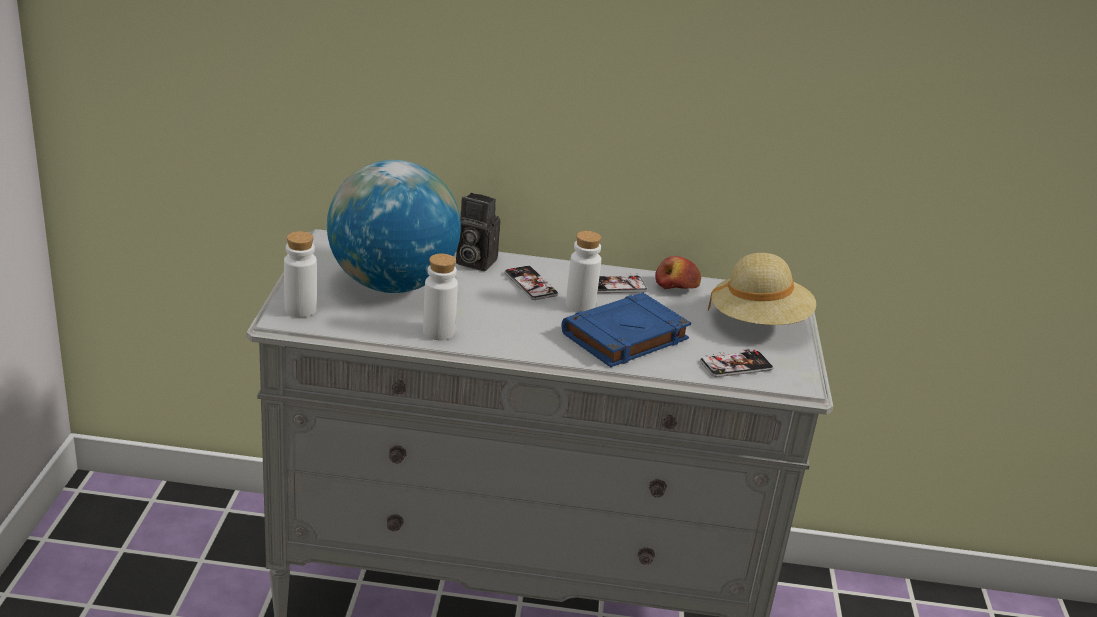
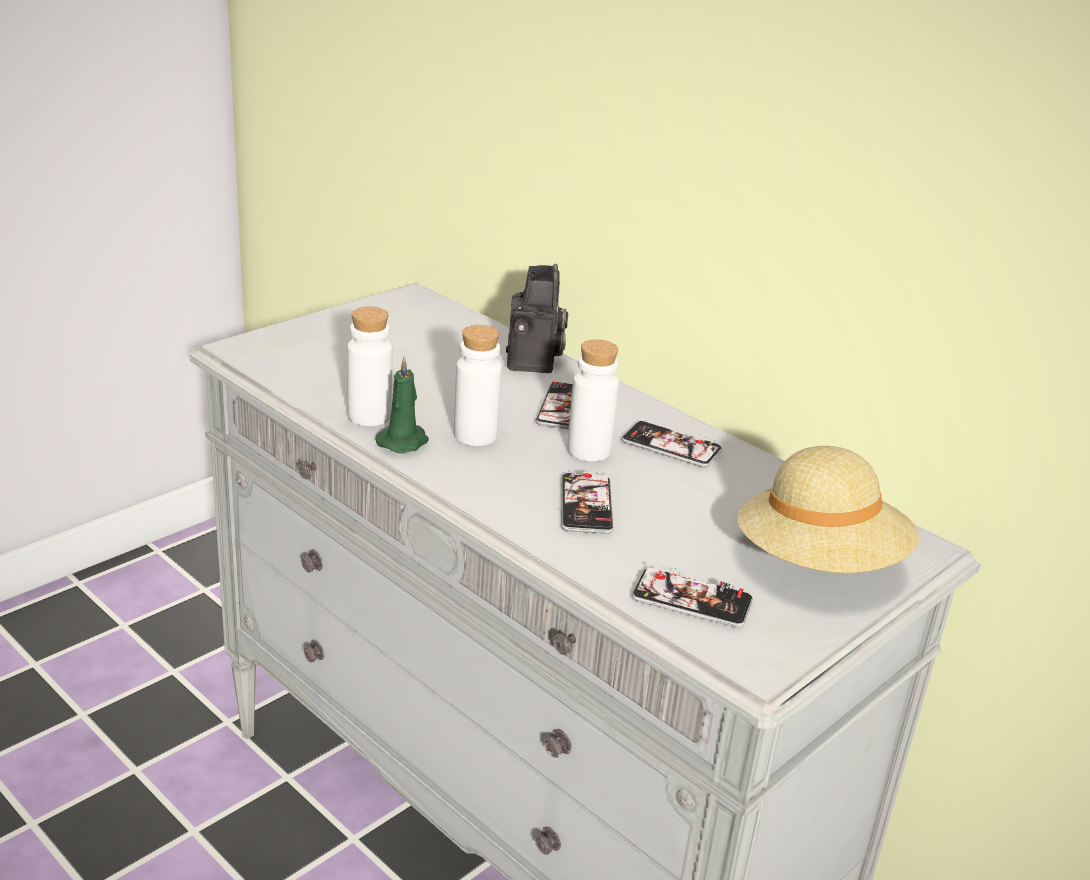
camera: 40 degrees right, 0 degrees up
white bottle [284,231,317,317] -> white bottle moved to [454,325,502,446]
globe [327,160,461,293] -> none
camera [456,193,500,271] -> camera turned 150 degrees counterclockwise [506,264,568,373]
blue book [561,293,691,367] -> phone [561,470,613,534]
apple [655,256,701,289] -> none
none -> green candle [375,355,429,454]

